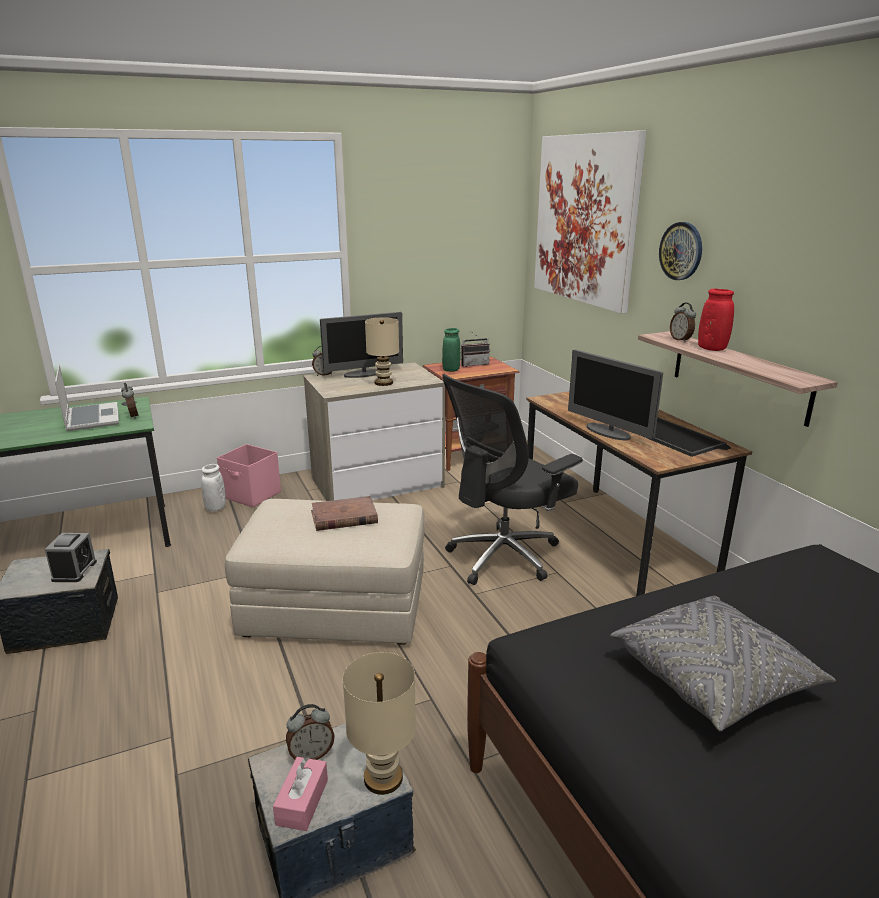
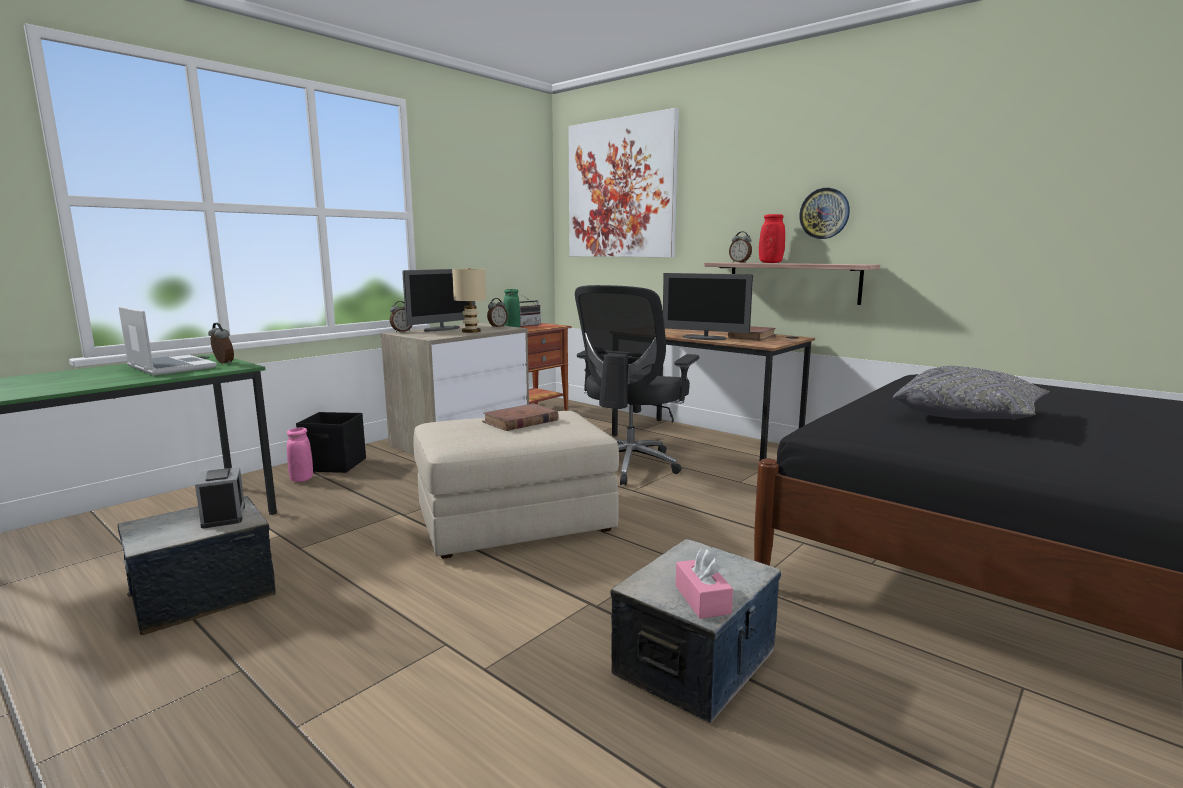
camera: 25 degrees left, 10 degrees down
white vase [201,464,226,512] -> pink vase [287,427,313,482]
pink storage box [217,444,281,507] -> black storage box [296,412,366,473]
alarm clock [286,704,335,760] -> alarm clock moved to [487,298,508,328]
beige table lamp [343,652,416,795] -> none
tray [642,417,727,457] -> brown book [728,326,776,341]
wall clock [659,222,702,280] -> wall clock moved to [799,188,850,239]

